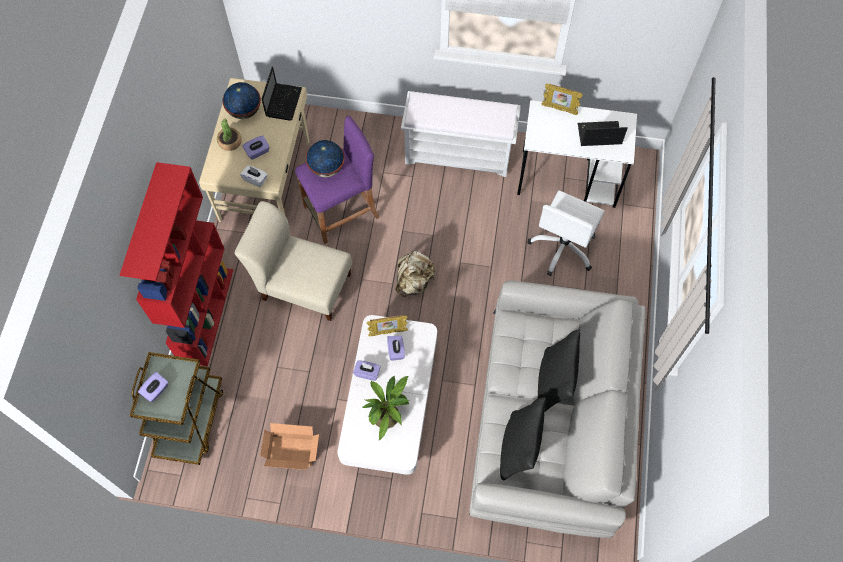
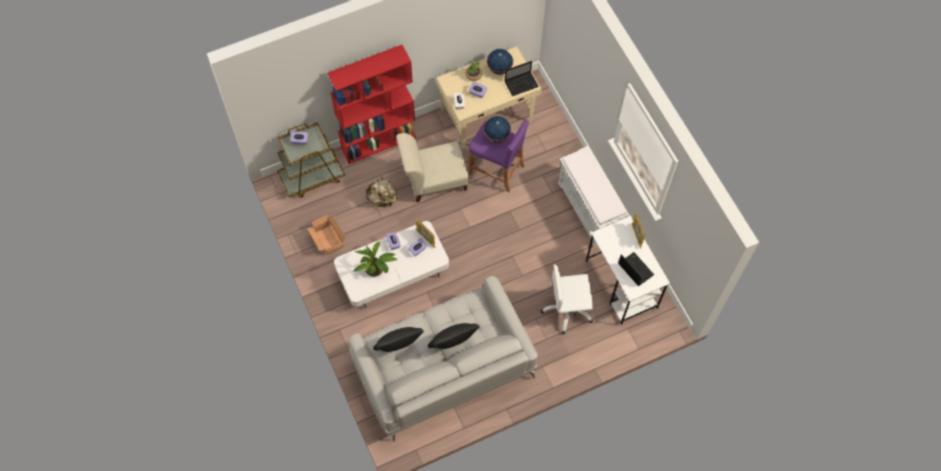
camera: 55 degrees right, 0 degrees up
beige chair [235,201,352,321] -> beige chair turned 90 degrees counterclockwise [396,133,469,202]
beige backpack [396,251,435,297] -> beige backpack moved to [366,177,397,208]

